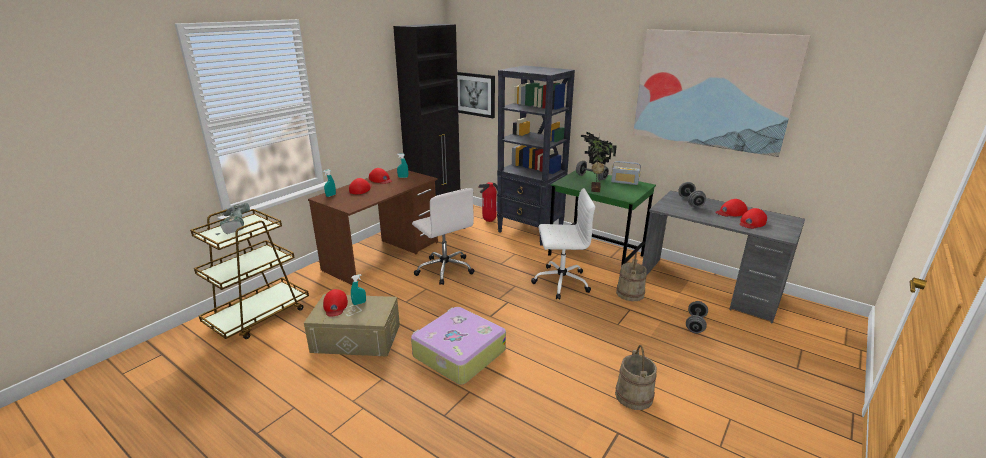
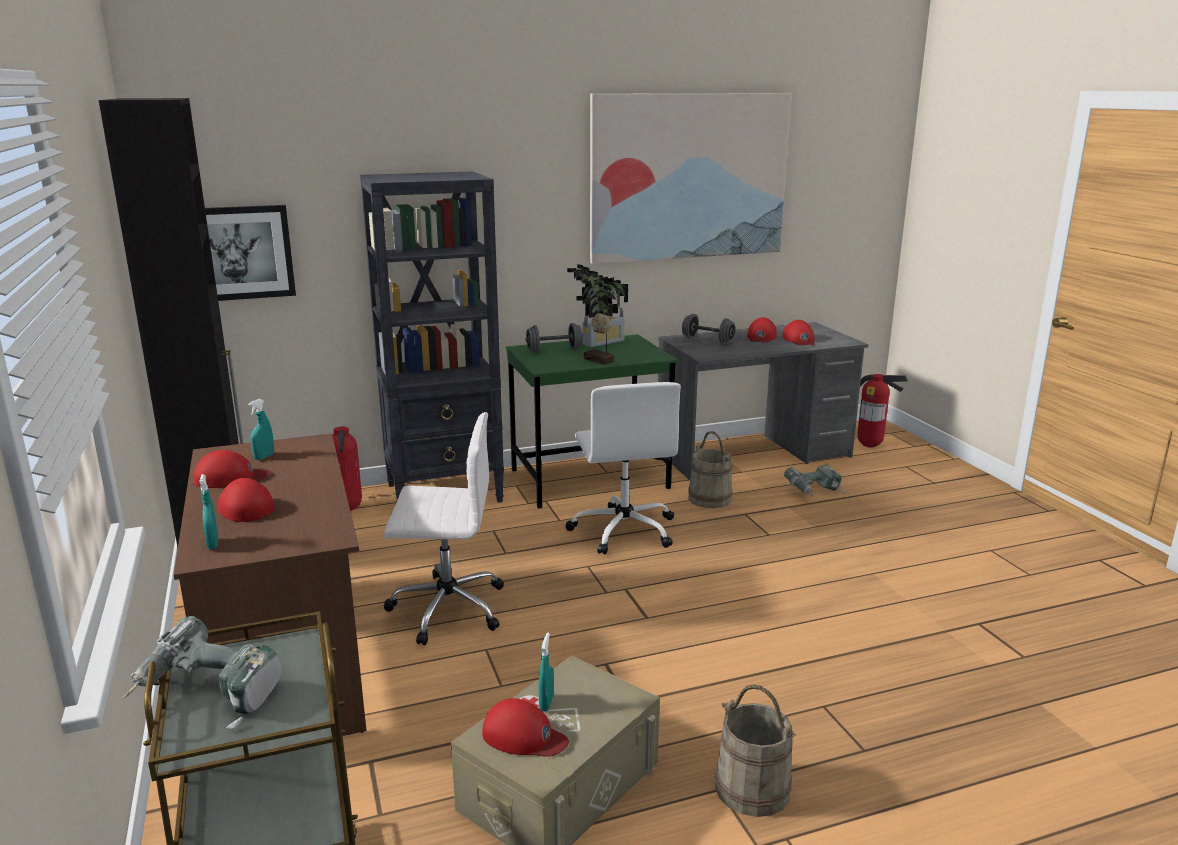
camera: 55 degrees left, 5 degrees down
suitcase [411,307,506,385] -> none
white office chair [531,188,595,300] -> white office chair turned 135 degrees clockwise [565,382,681,554]
beige bucket [615,345,657,410] -> beige bucket moved to [715,684,796,817]
grey dumbbell [686,301,708,333] -> power drill [784,464,846,496]
none -> fire extinguisher [857,374,908,448]

